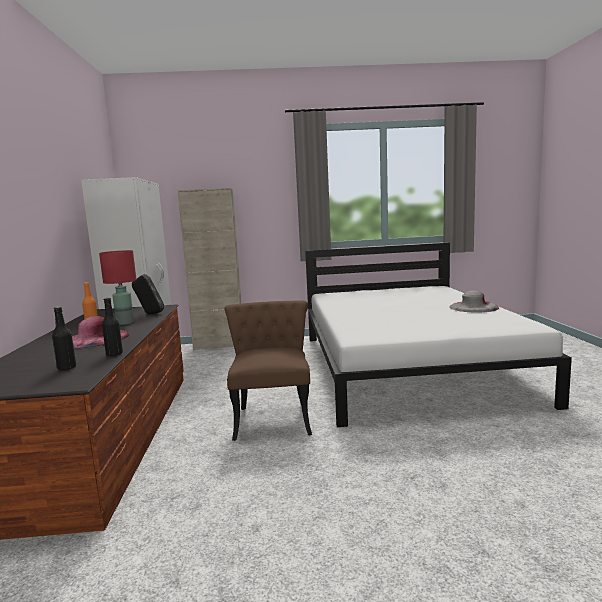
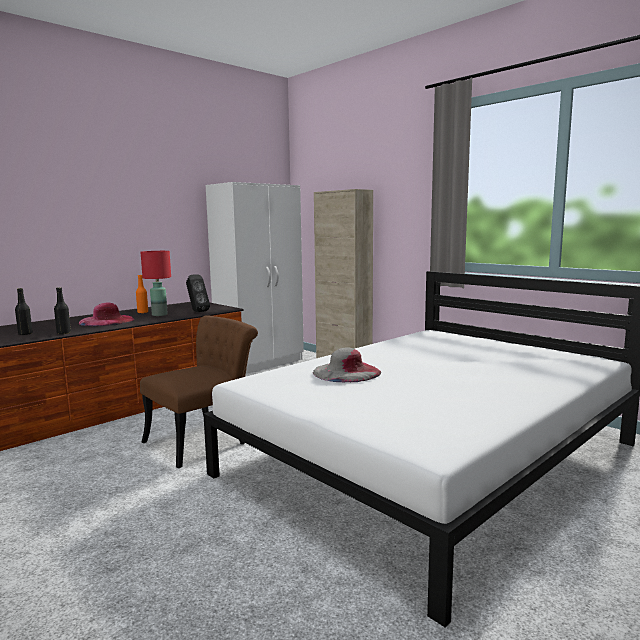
camera: 50 degrees right, 0 degrees up
grey hat [449,290,499,312] -> grey hat moved to [313,348,381,382]

